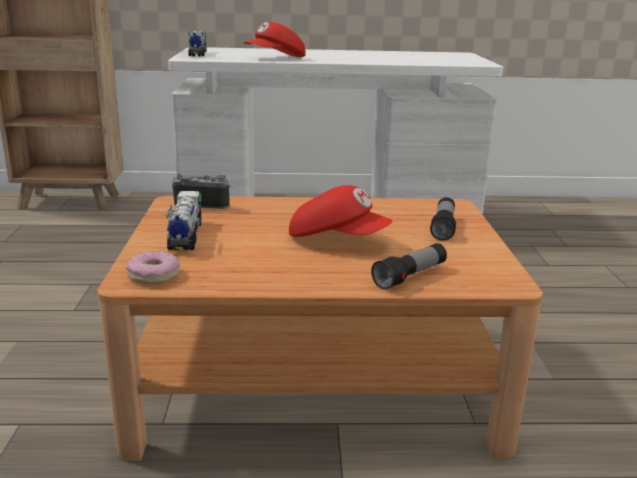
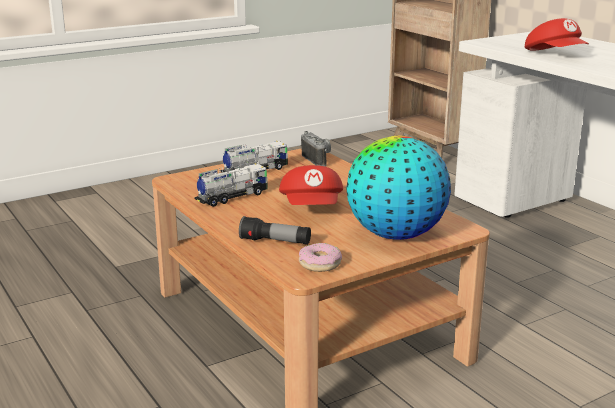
camera: 60 degrees right, 0 degrees up
donut [126,251,180,284] -> donut moved to [299,243,342,272]
toy truck [188,30,207,56] -> toy truck moved to [194,163,268,207]
red cap [244,22,306,57] -> red cap turned 135 degrees counterclockwise [525,18,589,51]
flashlight [430,197,456,241] -> globe [346,136,451,240]

